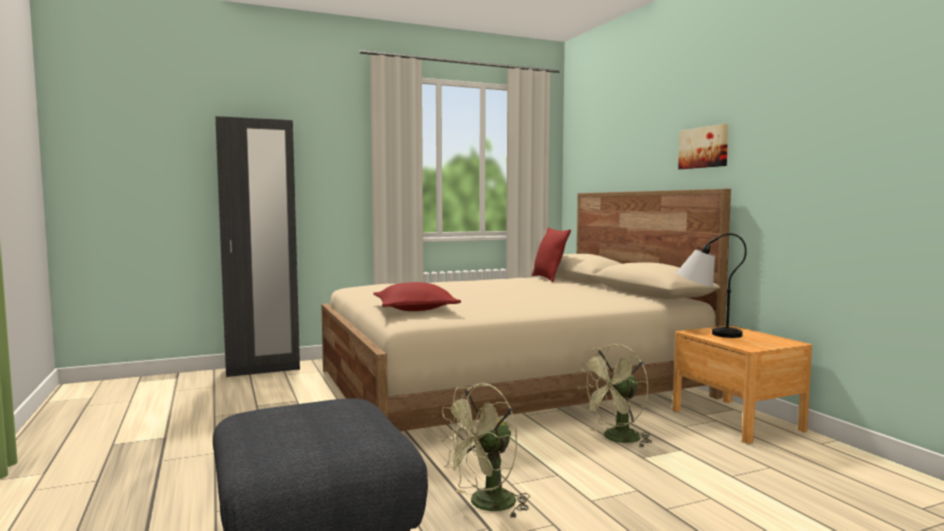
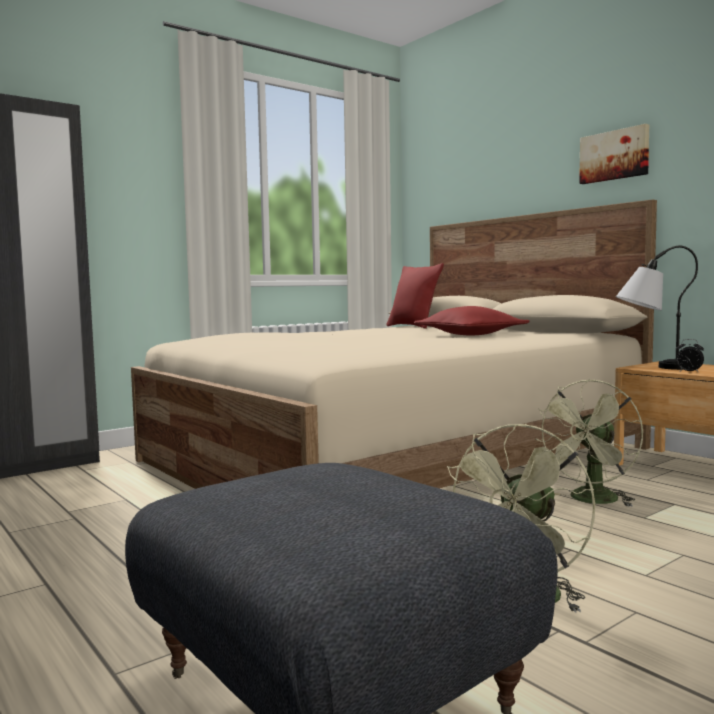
camera: 15 degrees left, 0 degrees up
red pillow [373,282,461,311] -> red pillow moved to [414,306,529,335]
none -> alarm clock [676,339,704,373]

